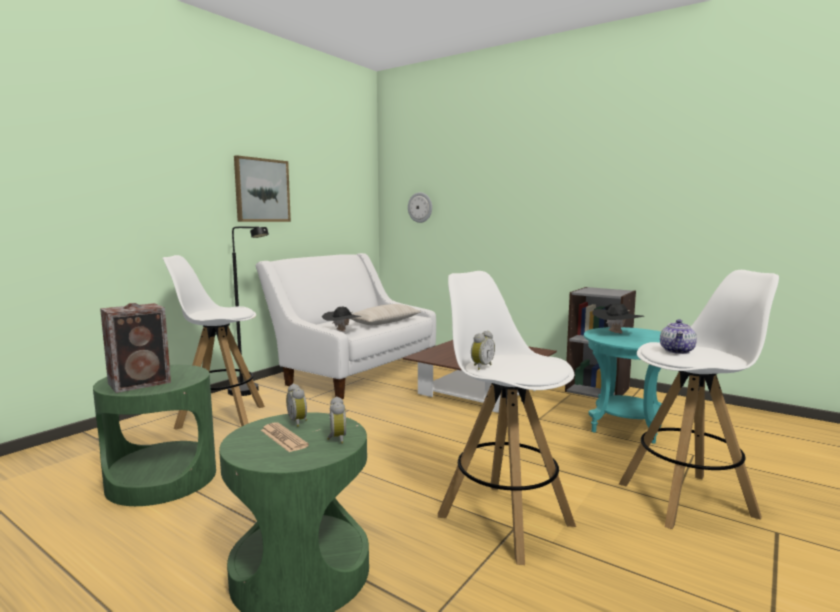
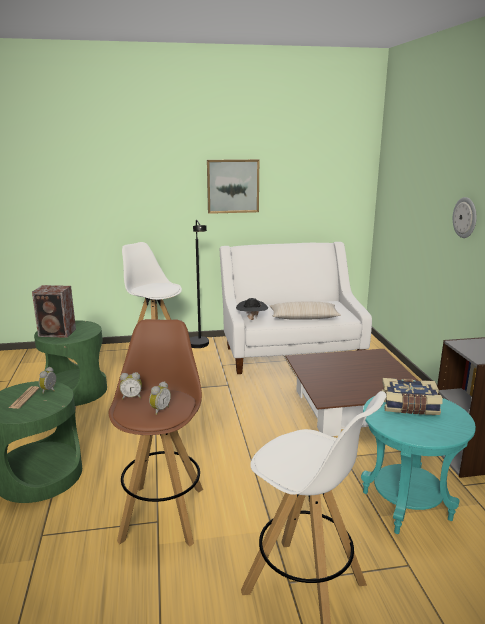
camera: 45 degrees right, 10 degrees up
alarm clock [327,396,346,444] -> alarm clock moved to [149,381,171,415]
wall clock [408,192,432,223] -> wall clock moved to [453,197,477,238]
white stool [438,271,576,565] -> brown stool [109,319,203,547]
black hat [592,303,644,334] -> book [381,378,442,415]
teapot [660,319,697,354] -> none

